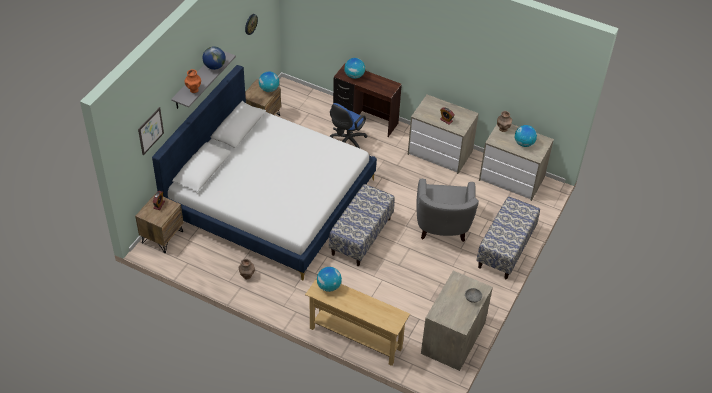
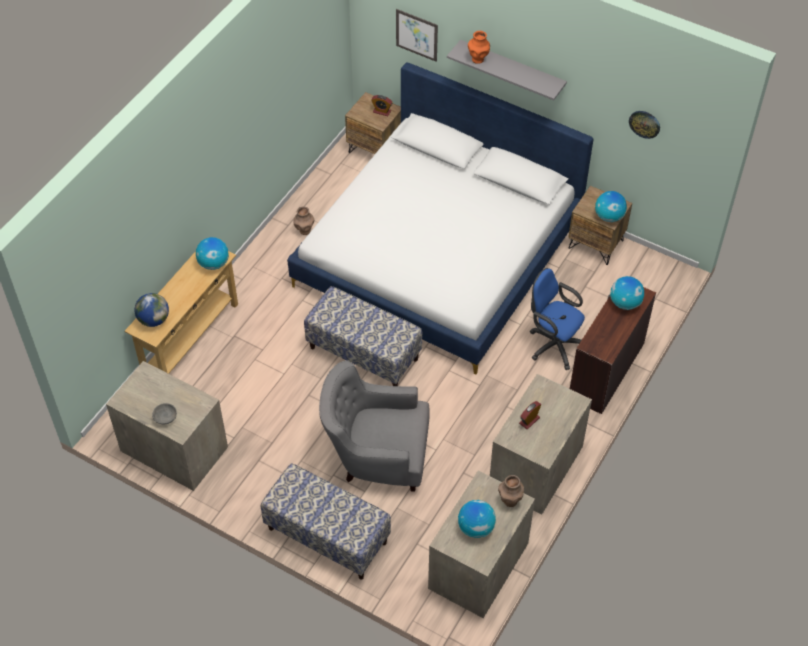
camera: 95 degrees right, 5 degrees up
globe [202,46,226,70] -> globe moved to [135,293,169,327]

